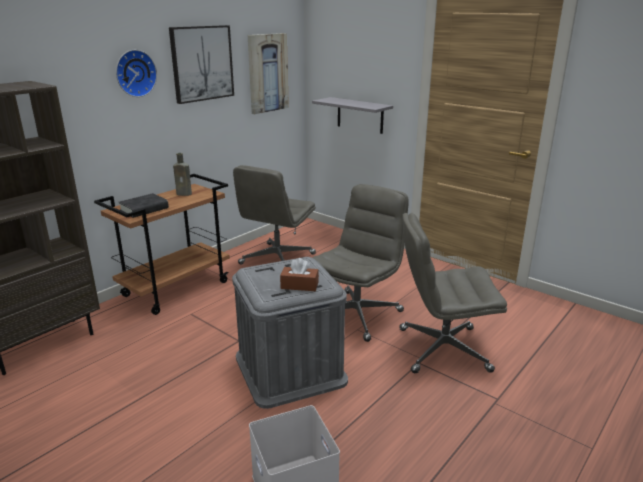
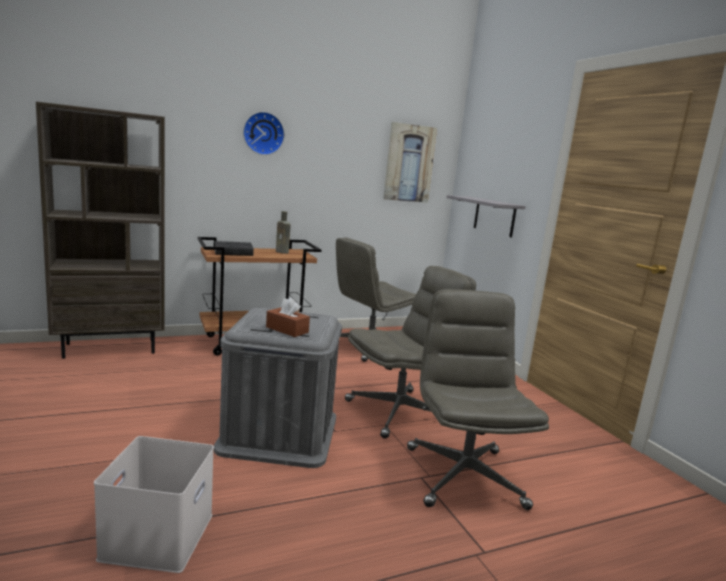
camera: 25 degrees right, 10 degrees down
picture [169,25,234,104] -> none
grey office chair [400,213,507,373] -> grey office chair turned 60 degrees clockwise [407,289,549,510]

